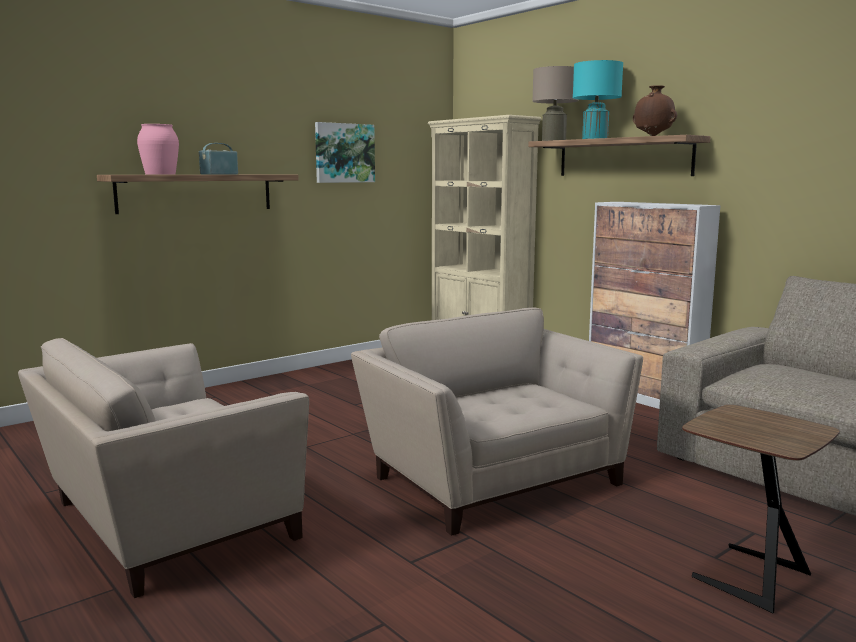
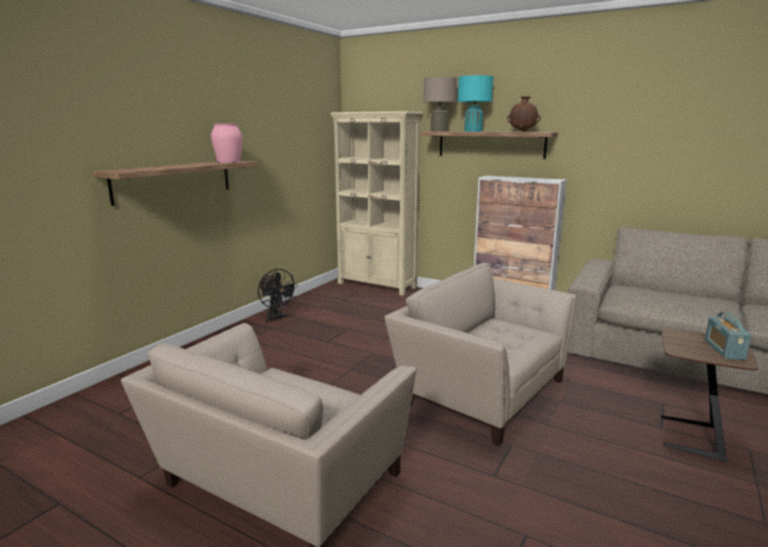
camera: 20 degrees left, 5 degrees up
pink vase [137,124,179,175] -> pink vase moved to [211,124,242,163]
radio [199,143,238,174] -> radio moved to [705,312,752,360]
picture [315,122,375,183] -> none
none -> black fan [258,269,298,323]

